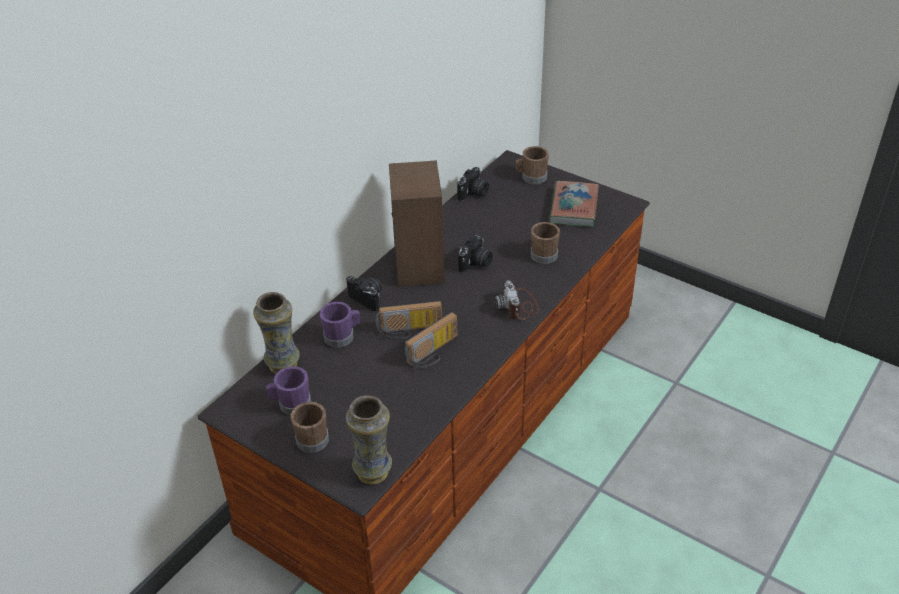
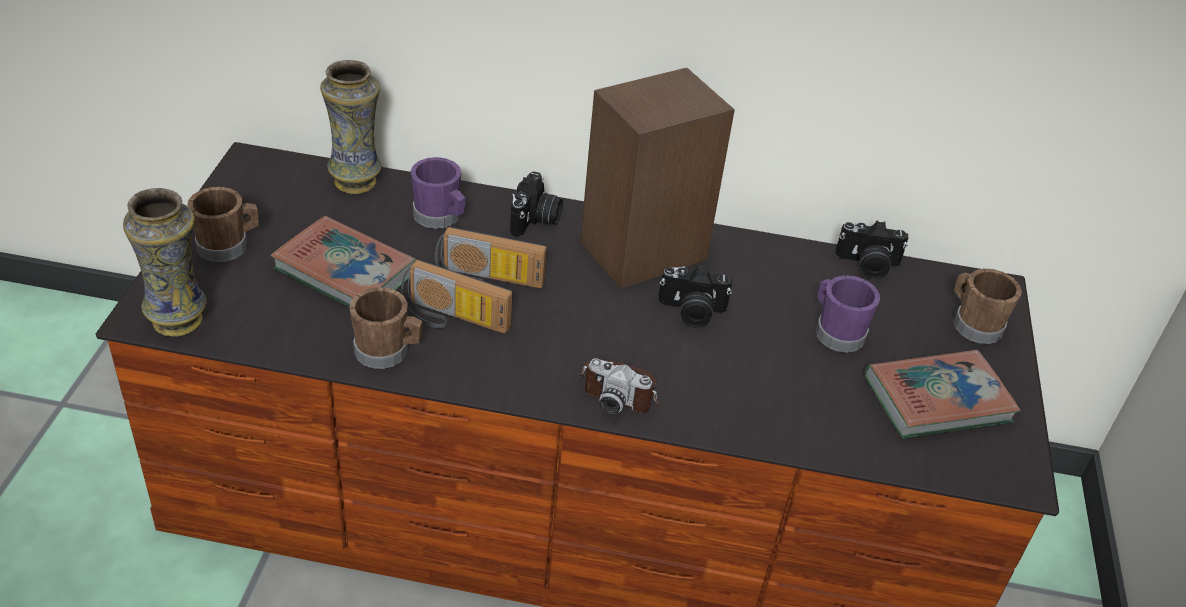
camera: 60 degrees right, 0 degrees up
purple mug [266,366,311,415] -> purple mug moved to [816,275,880,353]
radio [376,301,442,340] -> radio turned 45 degrees counterclockwise [435,227,547,288]
camera [494,280,540,320] -> camera turned 120 degrees counterclockwise [578,358,659,414]
brown mug [530,222,560,264] -> brown mug moved to [349,287,422,369]
none -> book [271,216,417,308]

